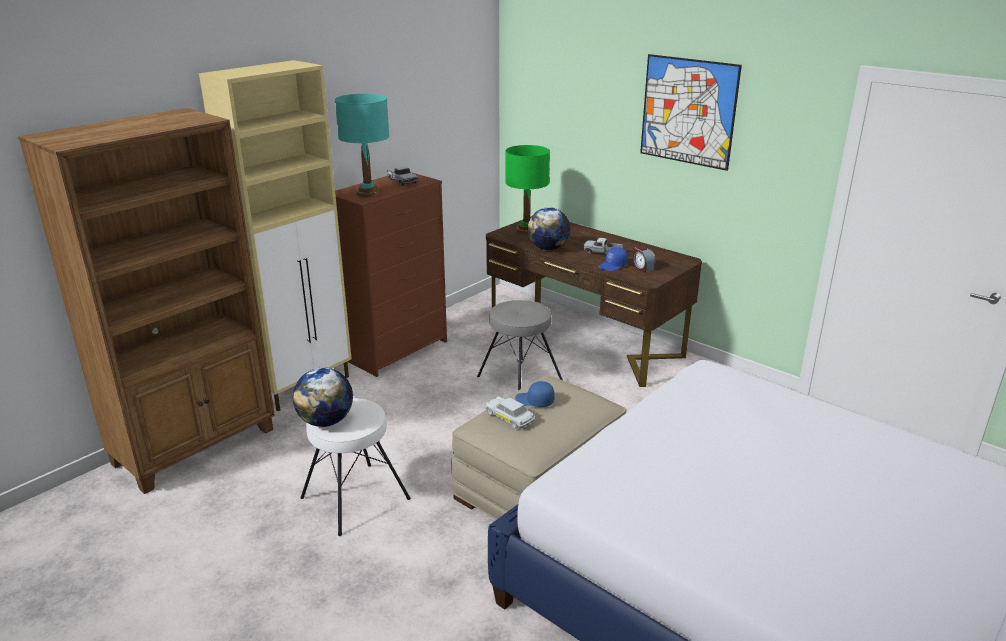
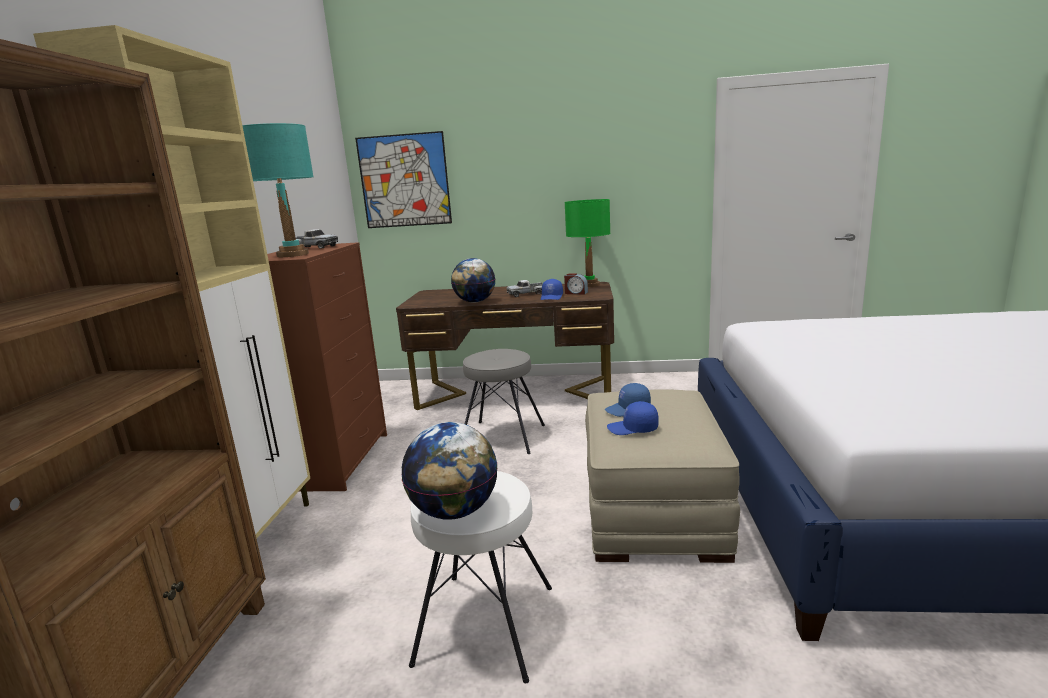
camera: 35 degrees left, 10 degrees down
white toy car [485,396,535,429] -> blue cap [607,401,659,435]
green table lamp [505,145,550,234] -> green table lamp moved to [564,199,610,287]
picture [640,54,742,171] -> picture moved to [355,131,452,228]

